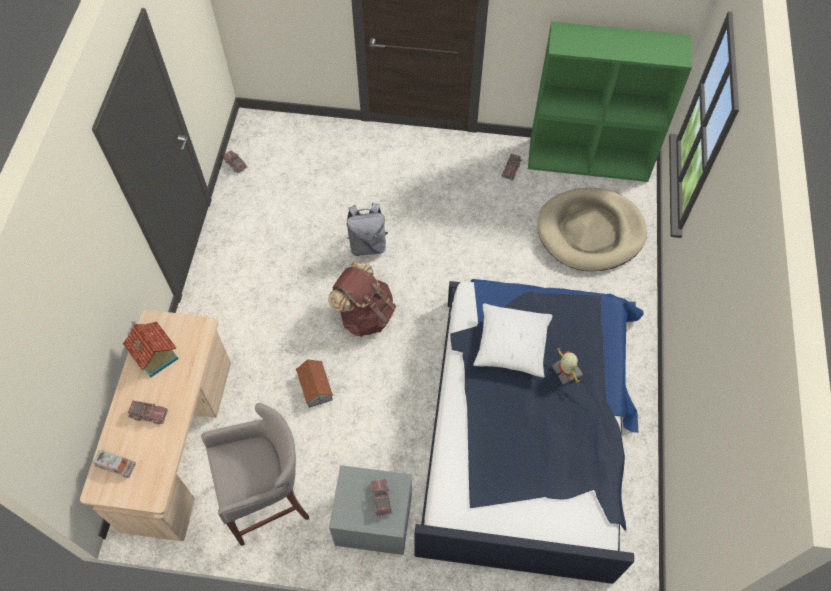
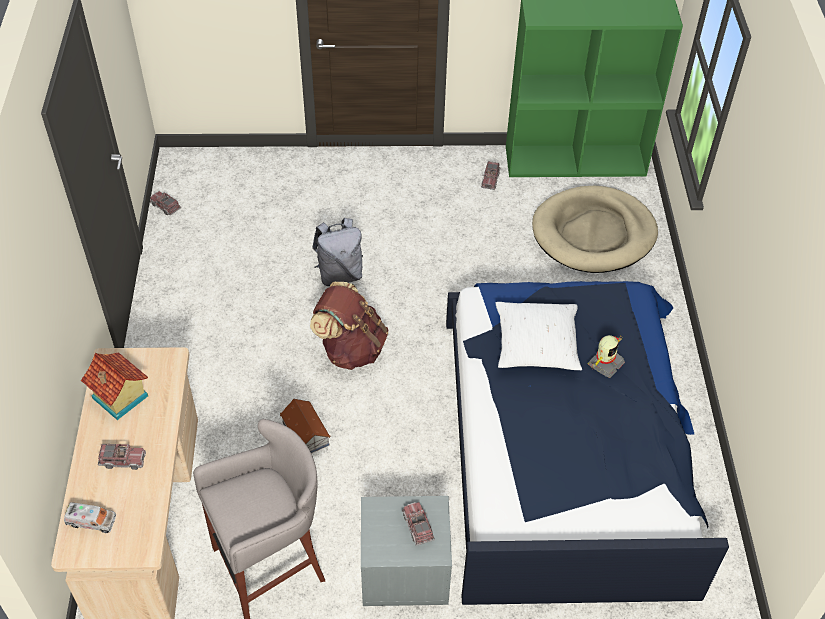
camera: 10 degrees left, 10 degrees down
toy robot [552,347,583,384] -> toy robot turned 75 degrees clockwise [588,335,625,378]

